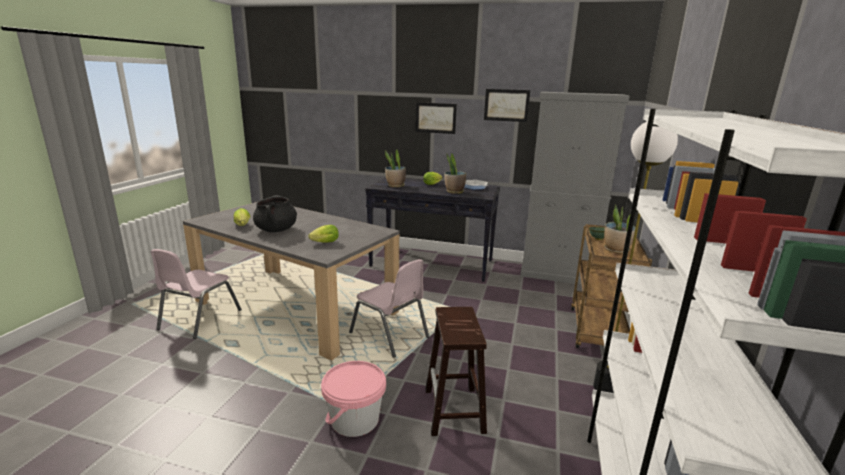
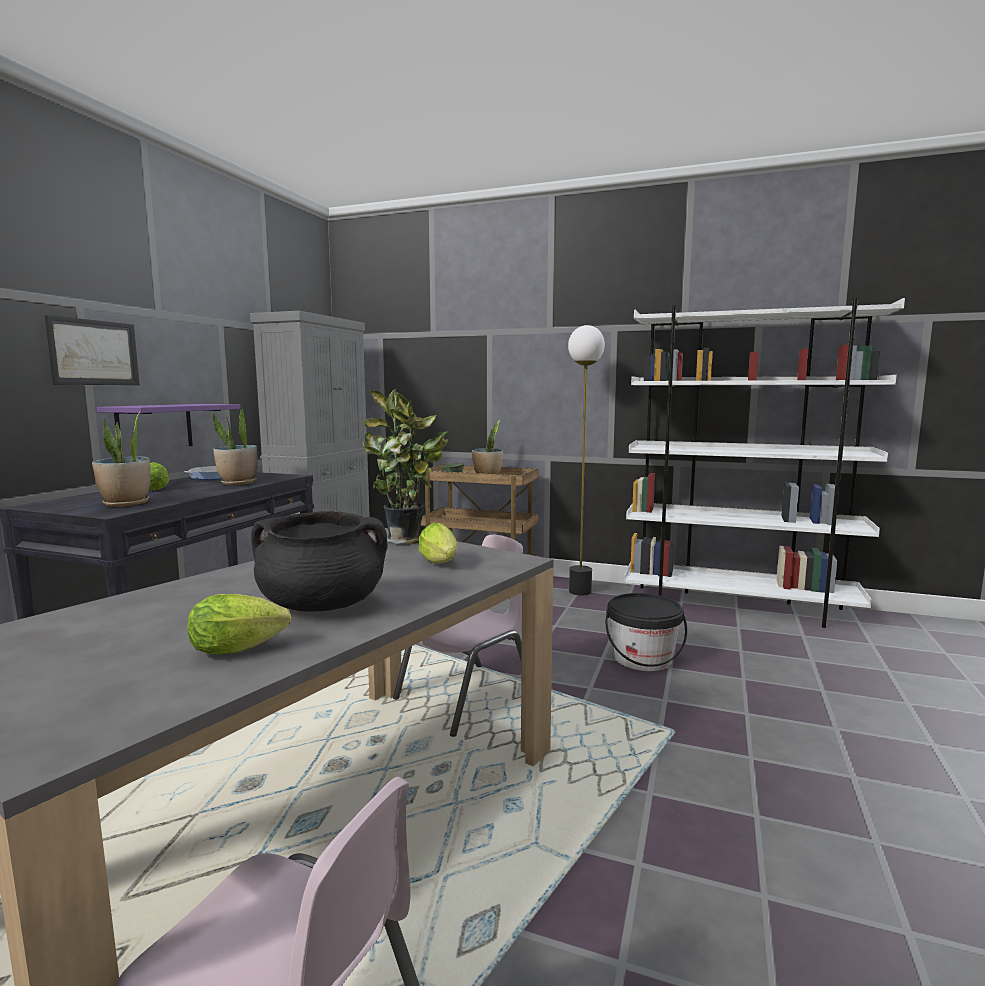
camera: 85 degrees left, 10 degrees down
pink bucket [321,361,386,437] -> none
brown stool [425,307,487,436] -> black bucket [606,593,687,671]
picture [484,89,530,122] -> none
none -> purple shelf [97,404,241,446]
none -> potted plant [362,389,449,545]

